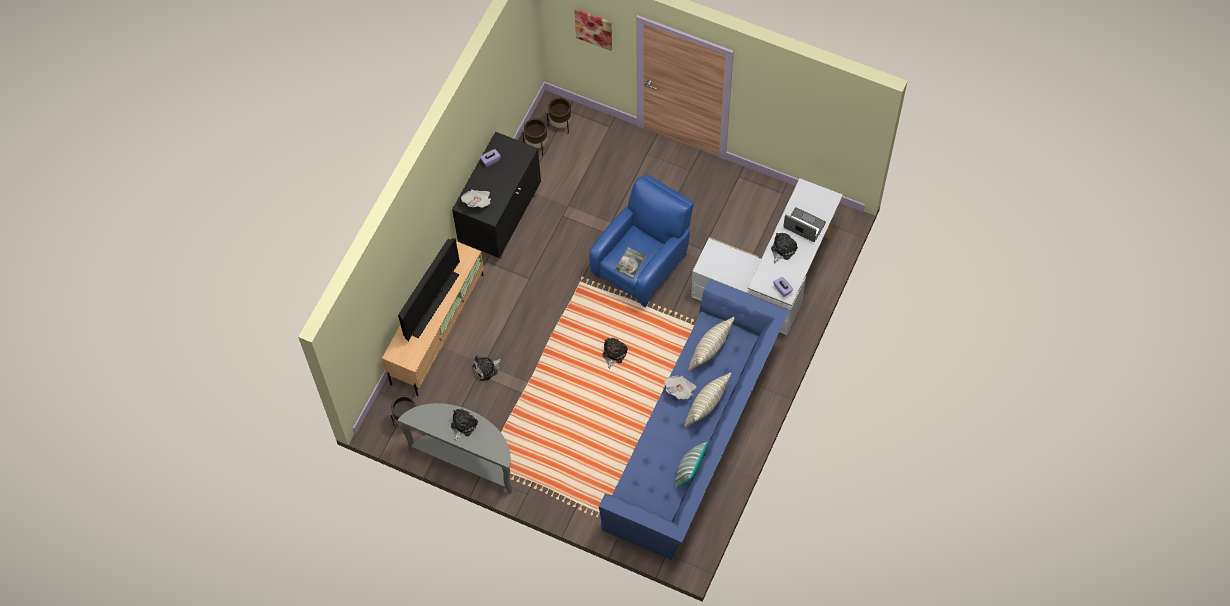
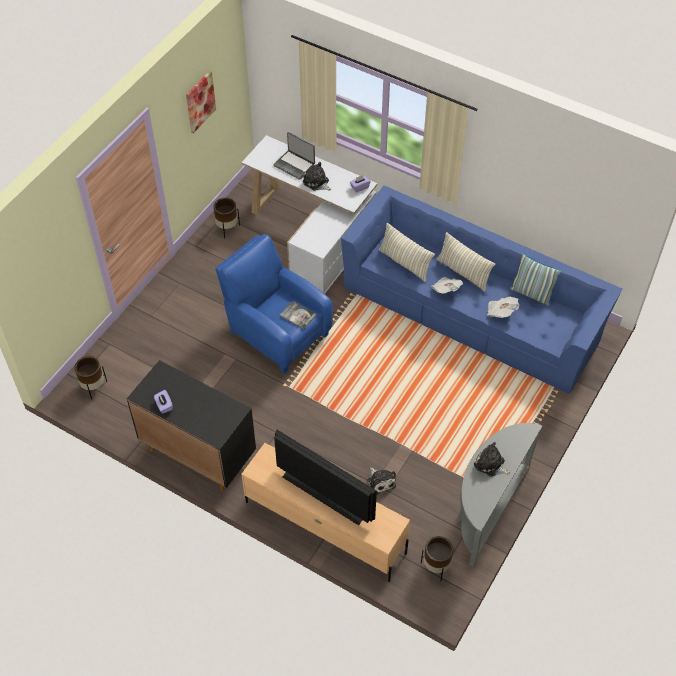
camera: 85 degrees left, 10 degrees down
newspaper [461,189,491,207] -> newspaper moved to [487,297,519,318]
brown planter [522,118,548,156] -> brown planter moved to [213,198,240,238]
picture [574,8,612,51] -> picture moved to [186,71,216,133]
plush toy [602,338,628,369] -> none
laptop [783,207,826,242] -> laptop turned 90 degrees counterclockwise [273,132,315,180]

